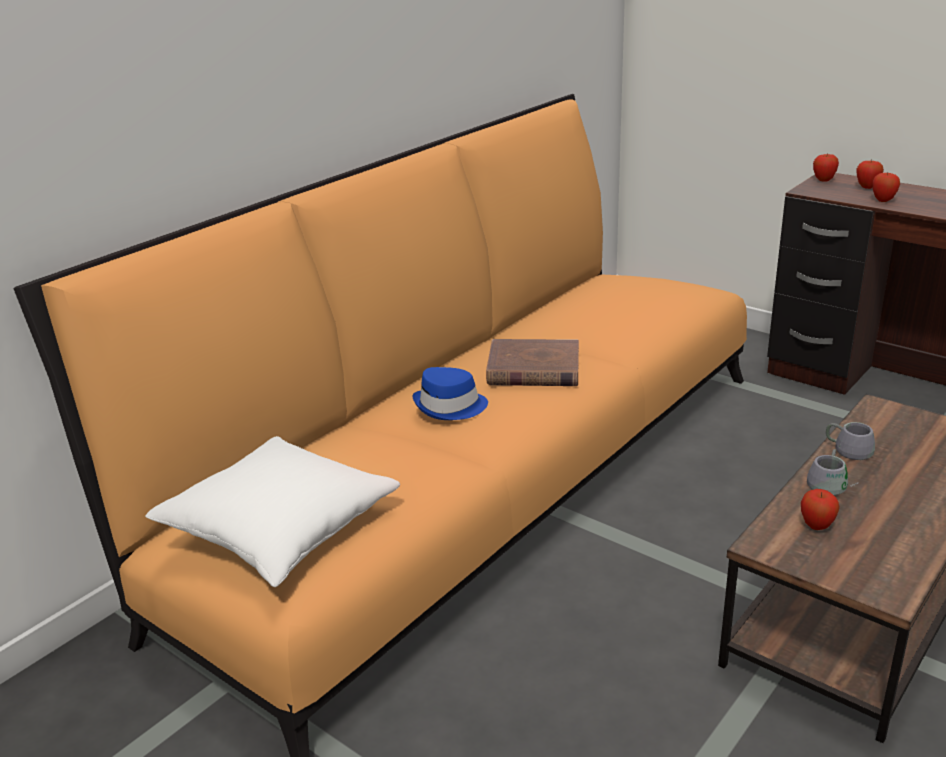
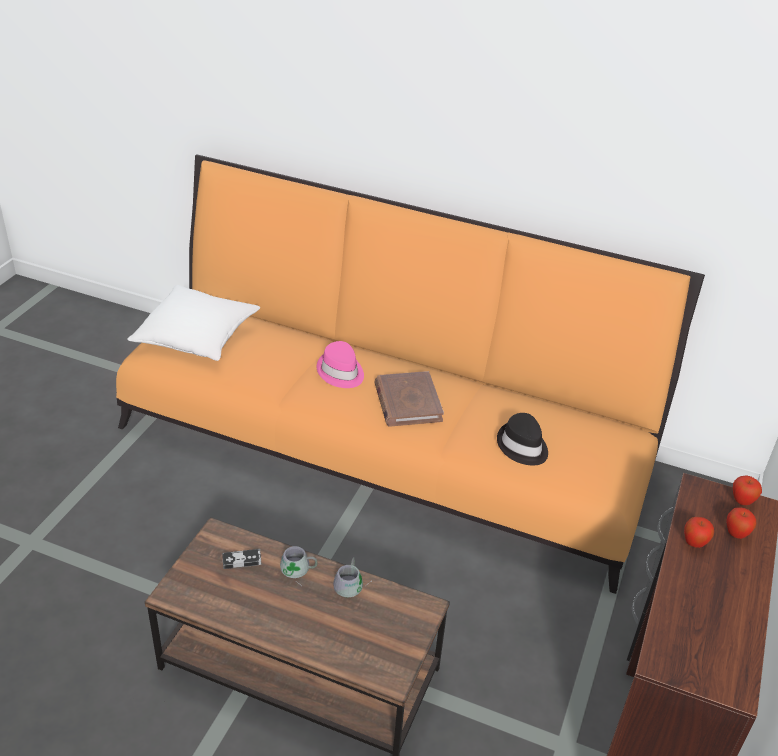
camera: 70 degrees right, 10 degrees up
blue hat [413,367,488,420] -> pink hat [317,341,364,388]
apple [801,489,840,530] -> game controller [222,549,261,569]
none -> black hat [497,413,548,465]

